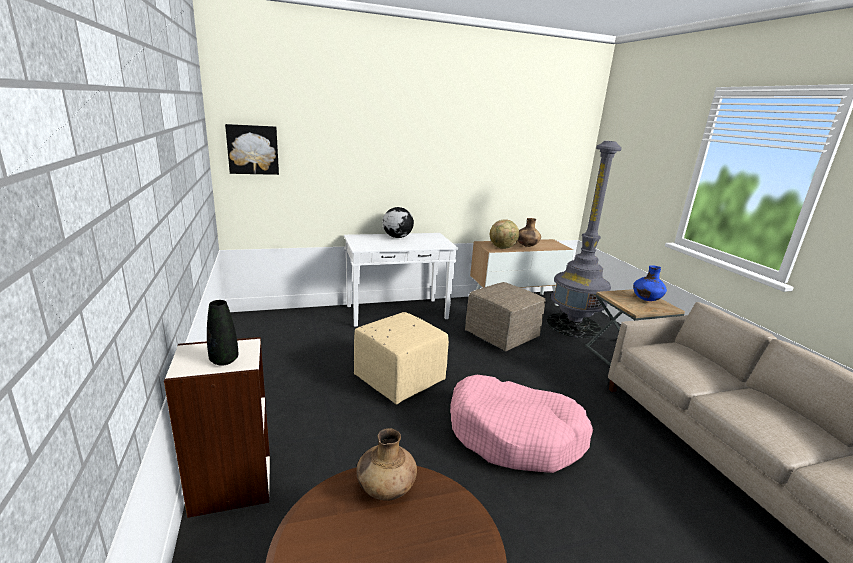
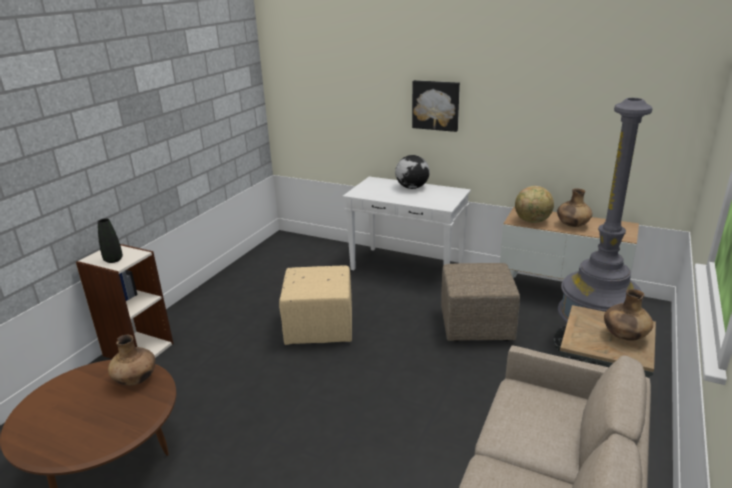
camera: 45 degrees right, 5 degrees up
picture [225,124,279,175] -> picture moved to [412,80,460,132]
pink dog bed [450,375,593,473] -> none
blue vase [633,266,667,301] -> brown vase [604,289,653,341]

